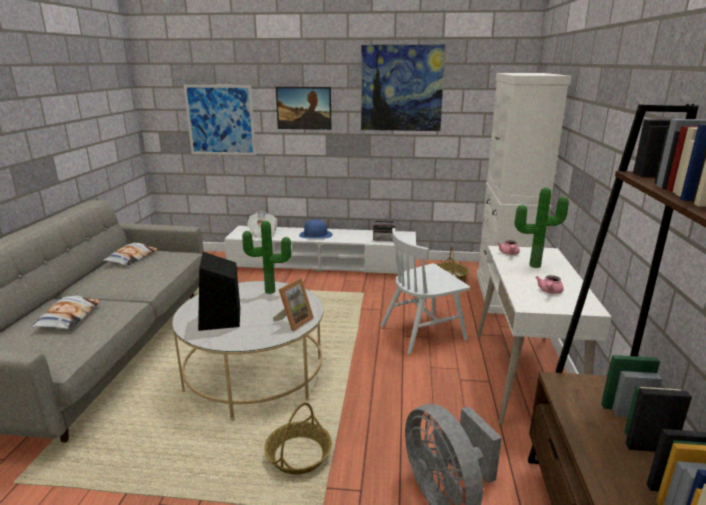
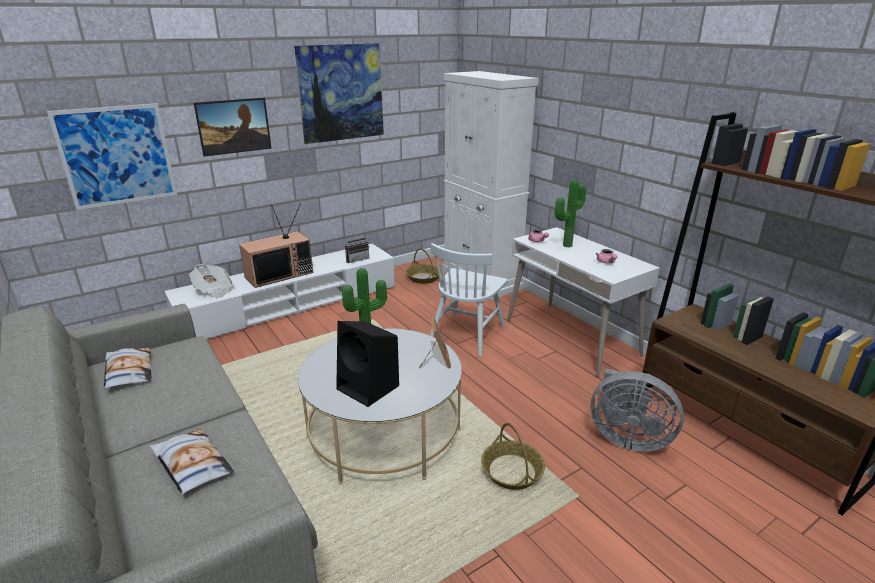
camera: 40 degrees left, 5 degrees up
blue hat [299,219,333,239] -> television [239,205,313,288]

